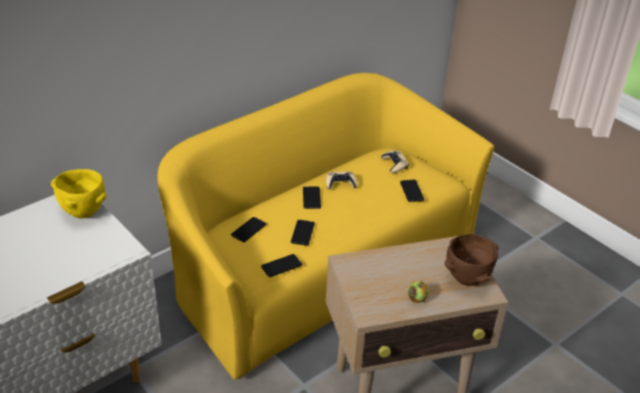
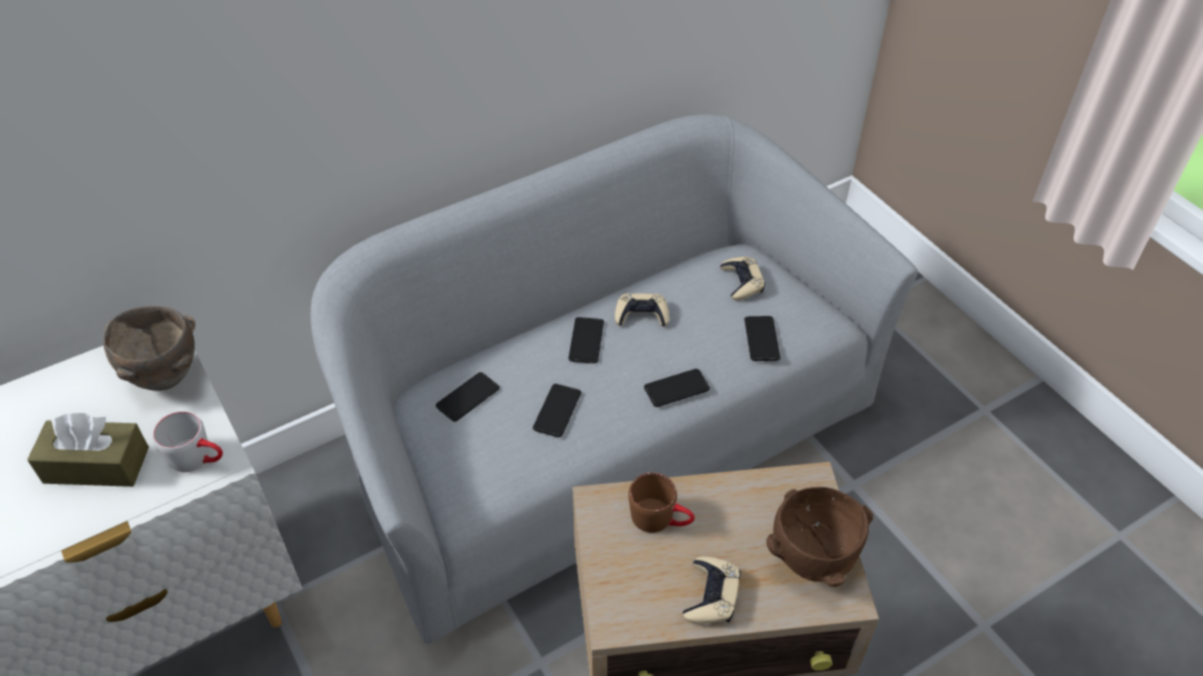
camera: 10 degrees right, 10 degrees up
yellow bowl [51,169,107,218] -> brown bowl [103,306,195,391]
yellow sofa [157,73,495,380] -> grey sofa [311,114,918,644]
phone [261,254,302,277] -> phone moved to [644,369,710,407]
apple [408,281,429,303] -> beige game controller [683,557,741,624]
none -> brown tissue box [27,413,149,487]
none -> grey mug [153,411,223,472]
none -> brown mug [628,472,695,533]

